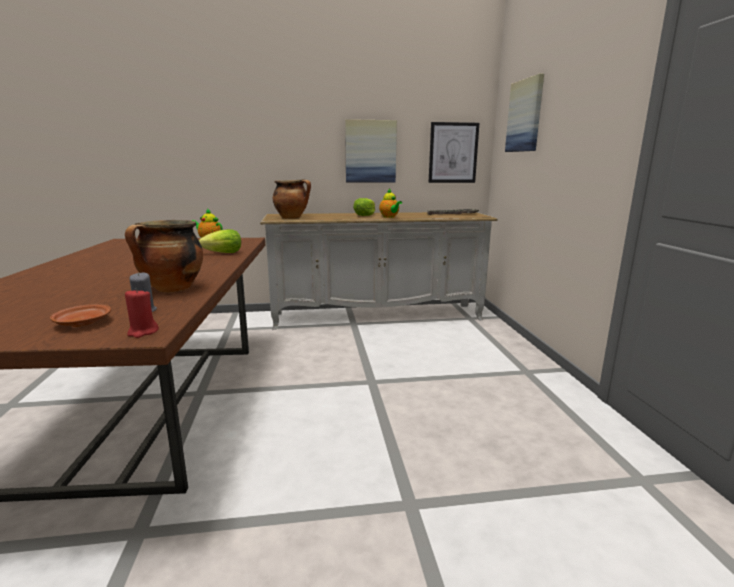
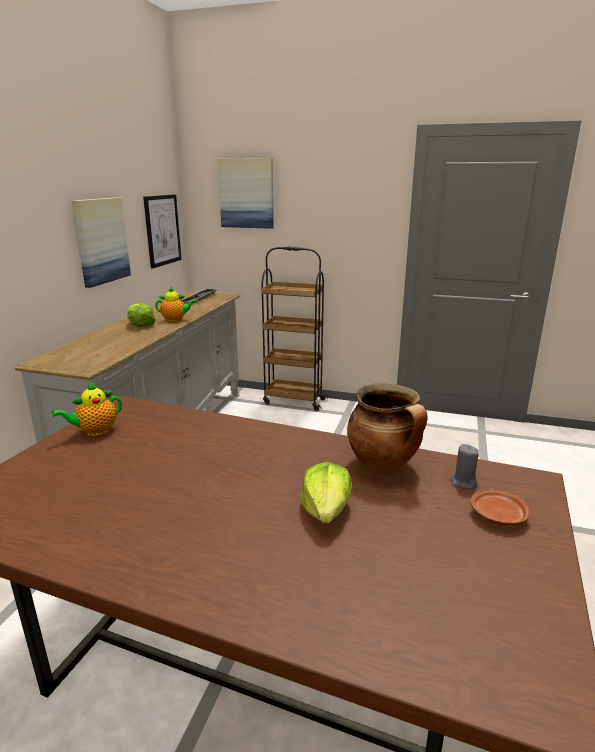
camera: 65 degrees left, 5 degrees up
red candle [125,288,159,338] -> none
lettuce [199,229,241,253] -> lettuce moved to [301,462,353,523]
cooking pot [273,179,311,219] -> none
none -> brown cart [261,246,328,411]

